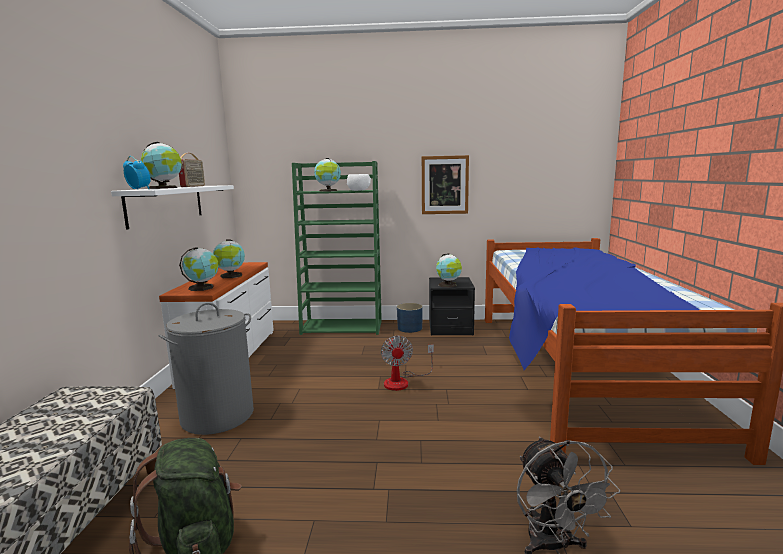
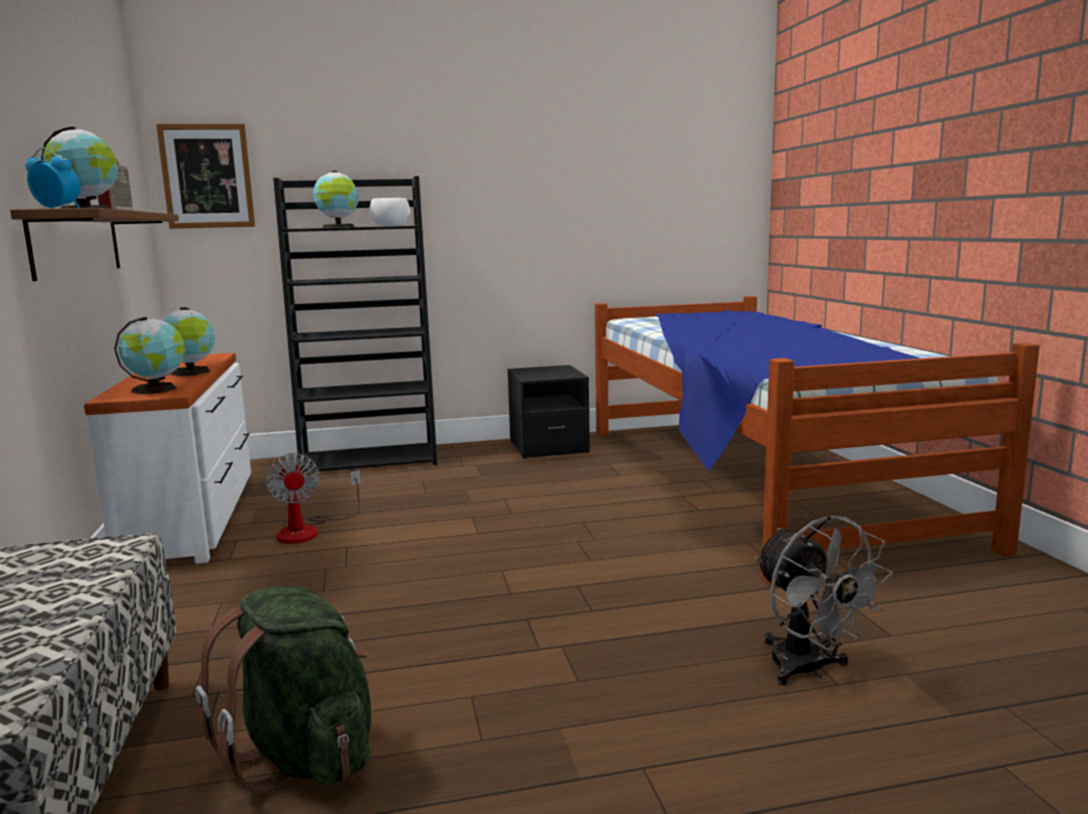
camera: 15 degrees left, 0 degrees up
white shelf [111,185,234,230] -> brown shelf [10,208,179,281]
grey laundry basket [159,302,254,435] -> none
green bookcase [292,161,382,335] -> black bookcase [273,176,437,472]
fan [381,336,434,391] -> fan moved to [265,453,361,544]
blue planter [397,303,423,333] -> none
picture [422,155,469,214] -> picture moved to [156,124,255,229]
globe [436,253,462,288] -> none

